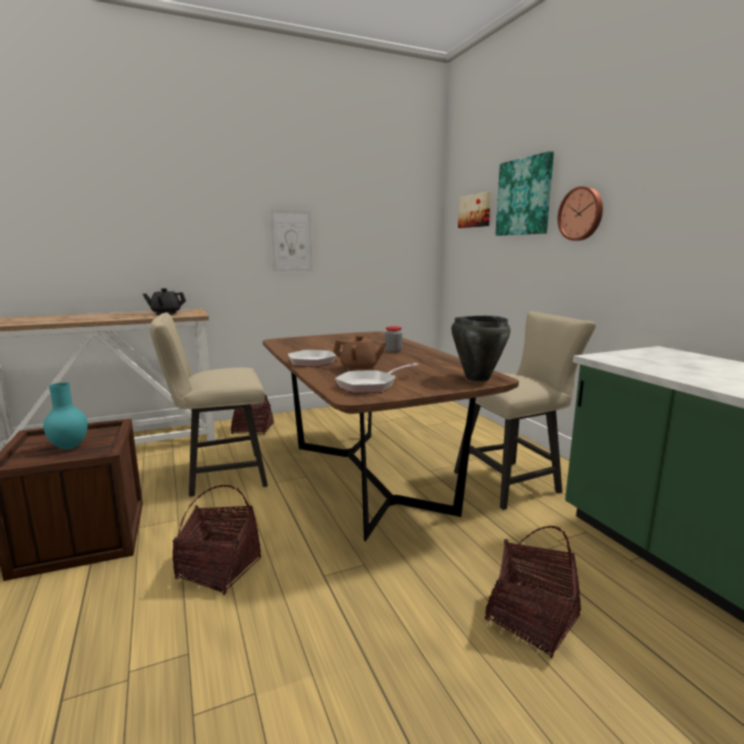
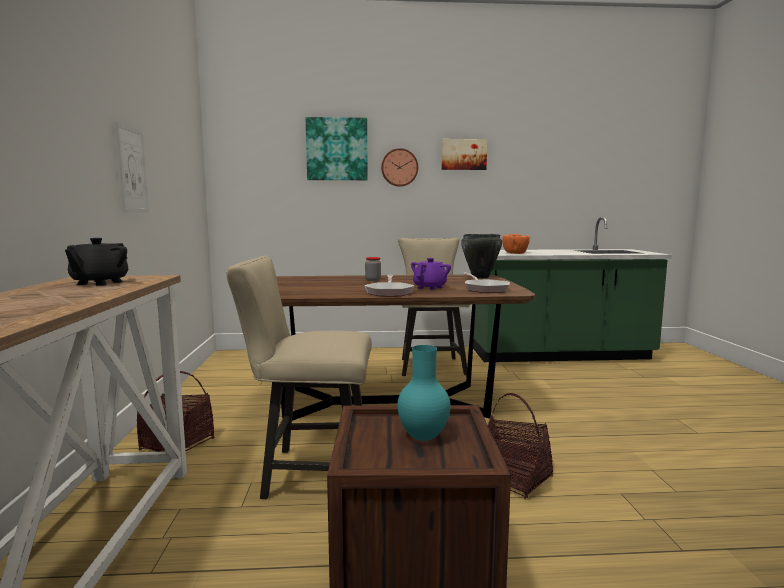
camera: 70 degrees left, 5 degrees down
beige chair [150,313,268,497] -> beige chair turned 90 degrees clockwise [226,256,372,499]
brown teapot [333,335,387,371] -> purple teapot [411,258,451,290]
picture [458,192,491,228] -> picture moved to [441,139,487,170]
basket [485,526,581,658] -> none
none -> orange bowl [502,234,530,254]

